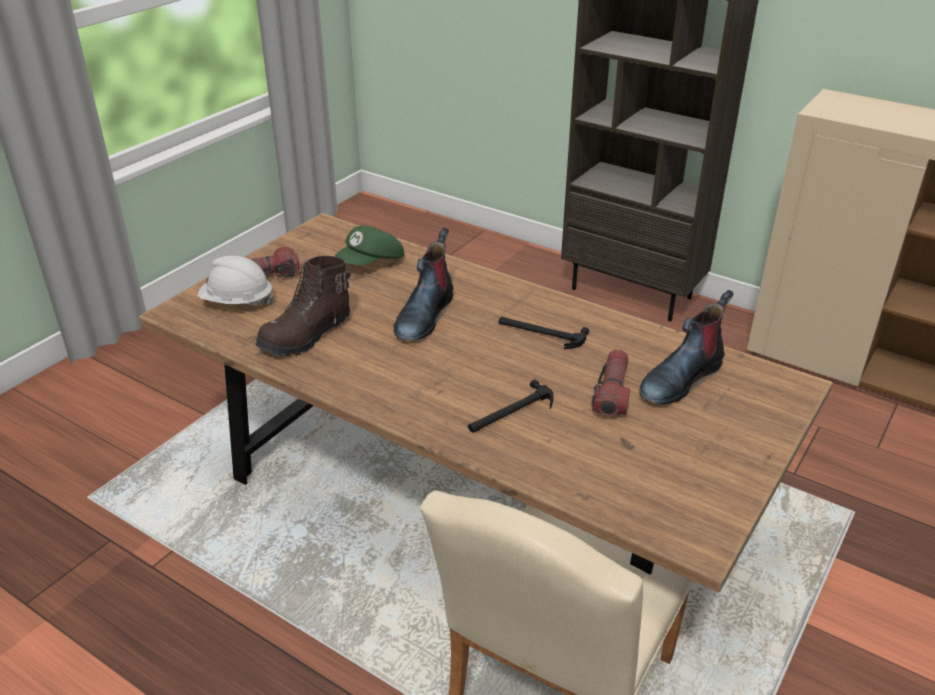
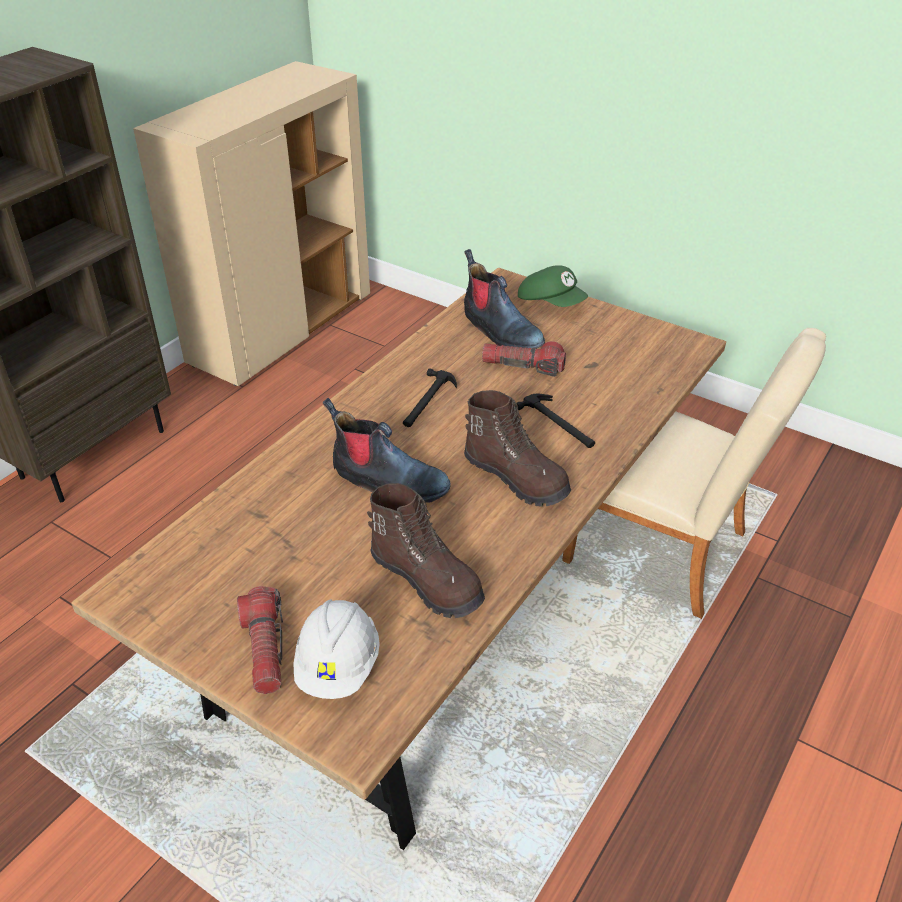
camera: 90 degrees left, 5 degrees up
green cap [335,226,404,266] -> green cap moved to [518,265,588,307]
none -> brown boot [464,390,571,507]

